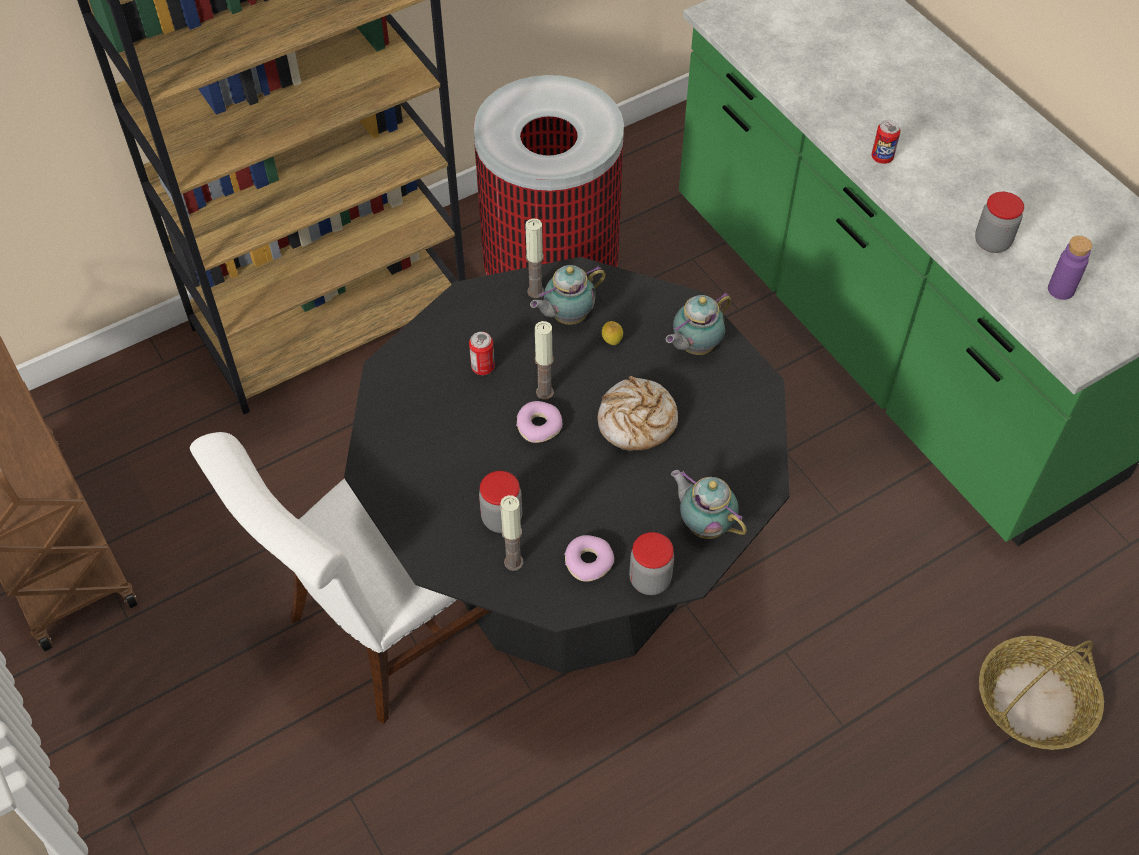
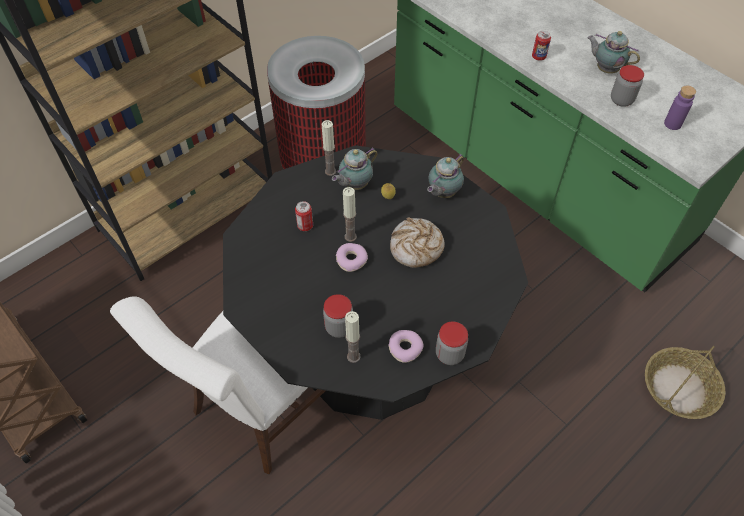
camera: 10 degrees left, 0 degrees up
teapot [671,470,747,539] -> teapot moved to [588,31,640,74]

